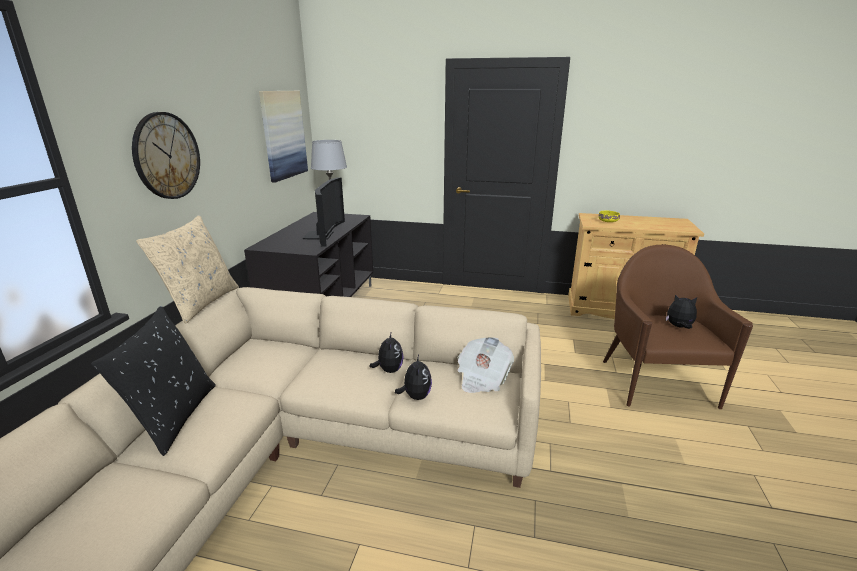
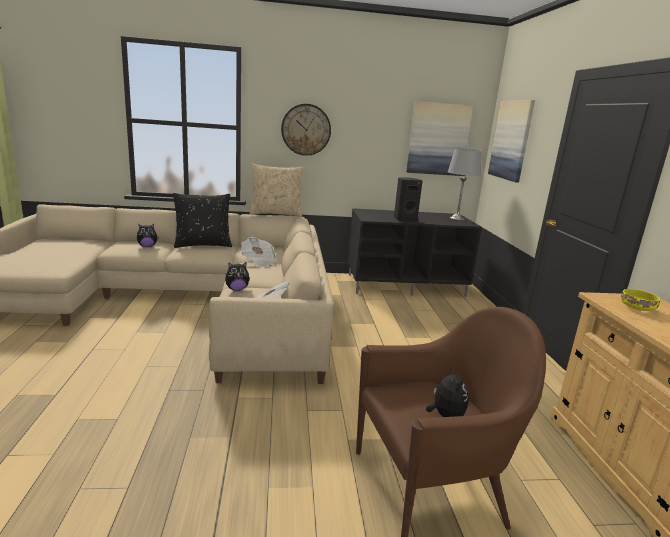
camera: 70 degrees right, 5 degrees down
television [303,177,345,246] -> black speaker [394,177,423,221]
plush toy [370,333,404,373] -> plush toy moved to [137,224,159,247]
none -> newspaper [241,237,277,268]
none -> picture [488,100,535,183]

